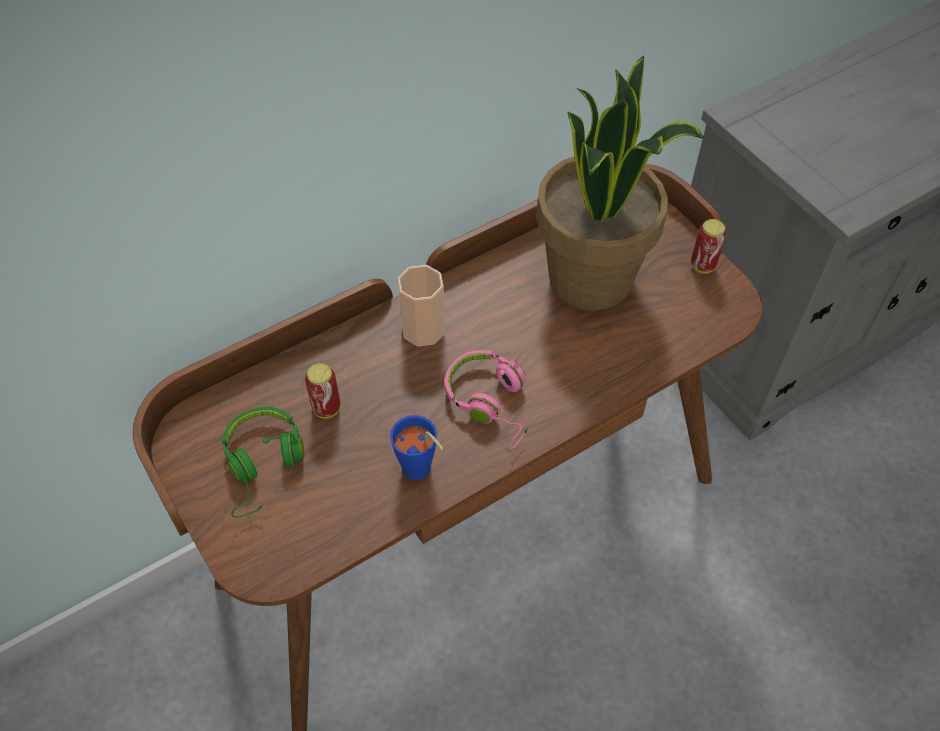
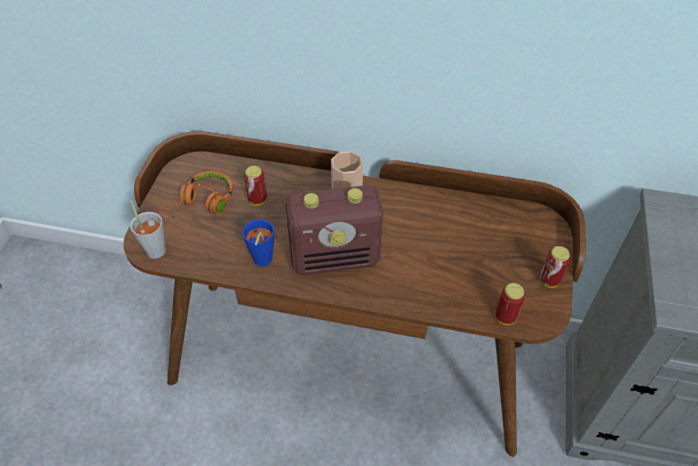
camera: 45 degrees right, 5 degrees down
green headphones [222,407,304,518] -> orange headphones [157,171,233,219]
pink headphones [445,350,529,450] -> radio [285,185,383,275]
potted plant [536,56,704,311] -> none
none -> grey cup [130,200,166,259]
none -> can [495,283,525,325]

